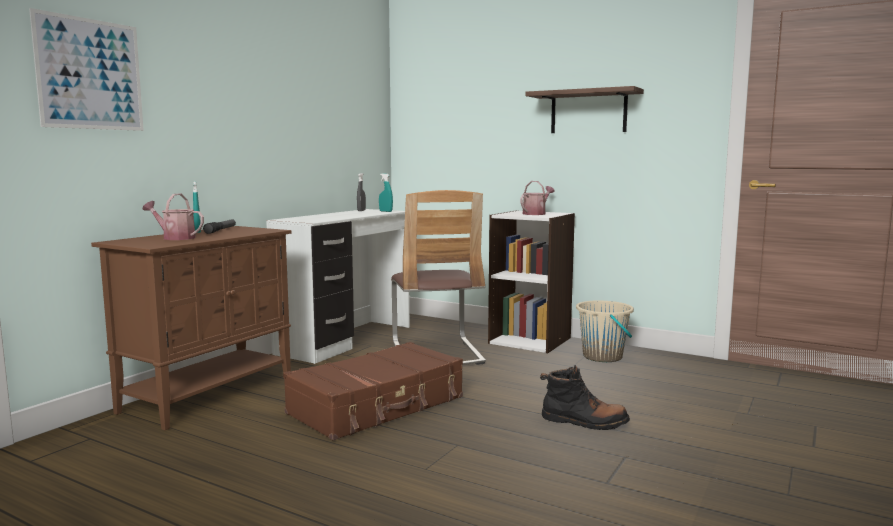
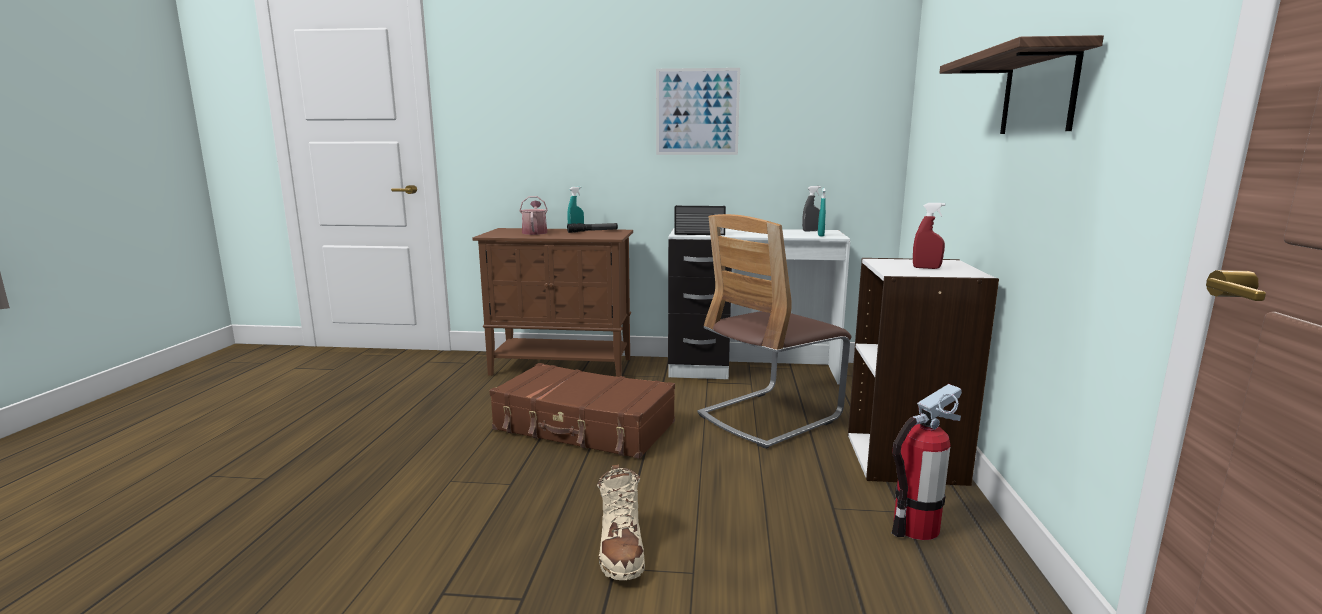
camera: 65 degrees right, 5 degrees up
picture [29,8,144,131] -> picture moved to [656,68,740,155]
watering can [520,181,554,215] -> red spray bottle [913,203,945,269]
black boot [540,365,630,430] -> beige boot [597,464,645,580]
beige bucket [576,301,634,362] -> fire extinguisher [892,384,962,540]
none -> radio [674,205,726,235]

